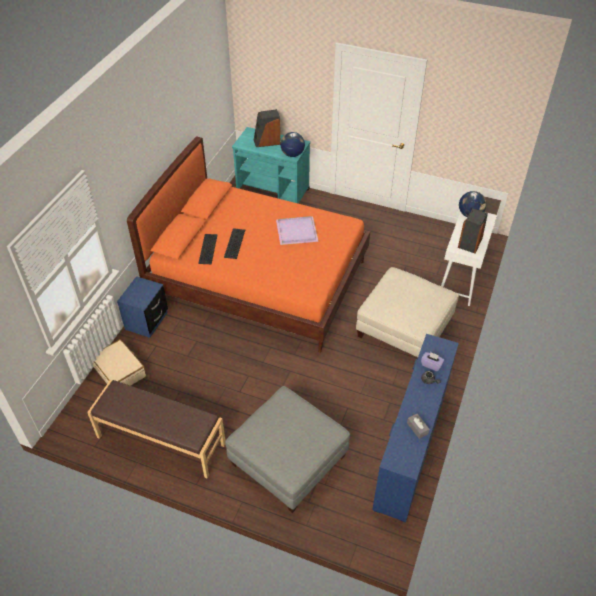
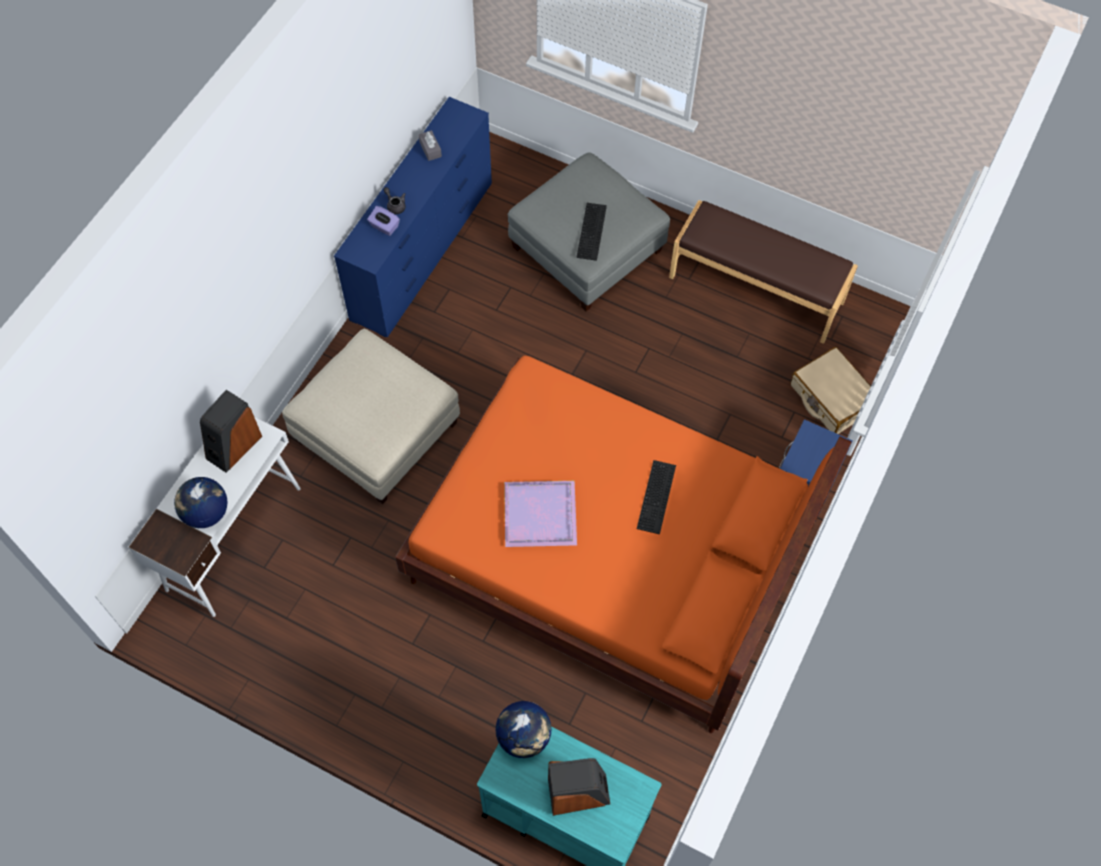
camera: 175 degrees left, 15 degrees up
keyboard [198,234,218,264] -> keyboard moved to [576,203,607,261]

